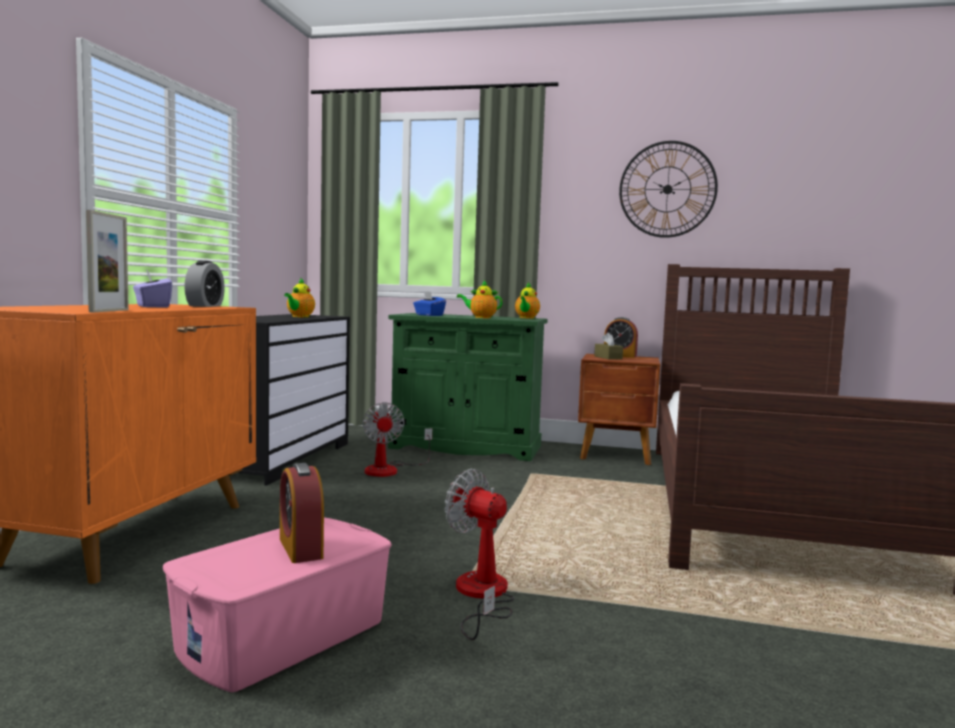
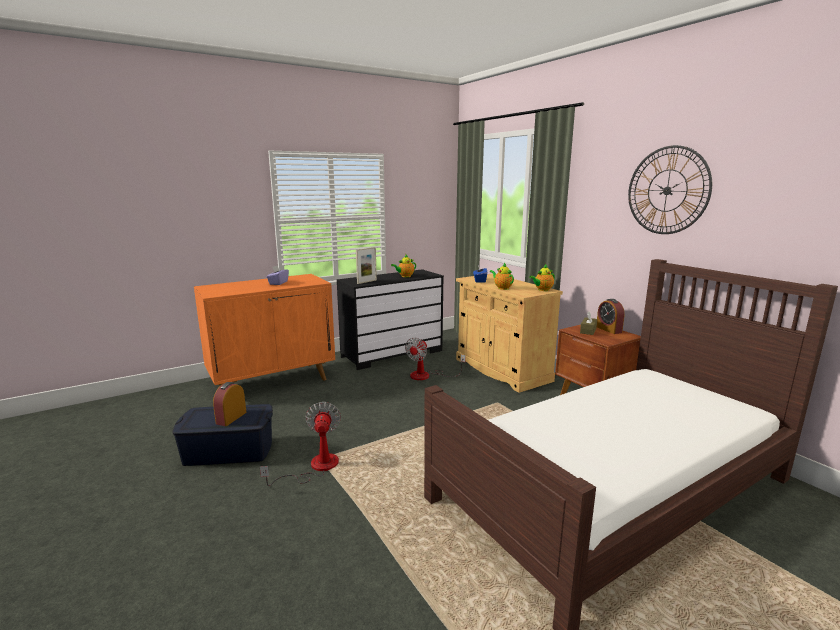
camera: 45 degrees right, 10 degrees up
picture frame [86,210,129,312] -> picture frame moved to [356,247,377,284]
pink storage box [163,518,392,692] -> blue storage box [172,404,273,466]
alarm clock [184,261,225,307] -> none
green cabinet [388,313,548,461] -> beige cabinet [456,274,563,393]

